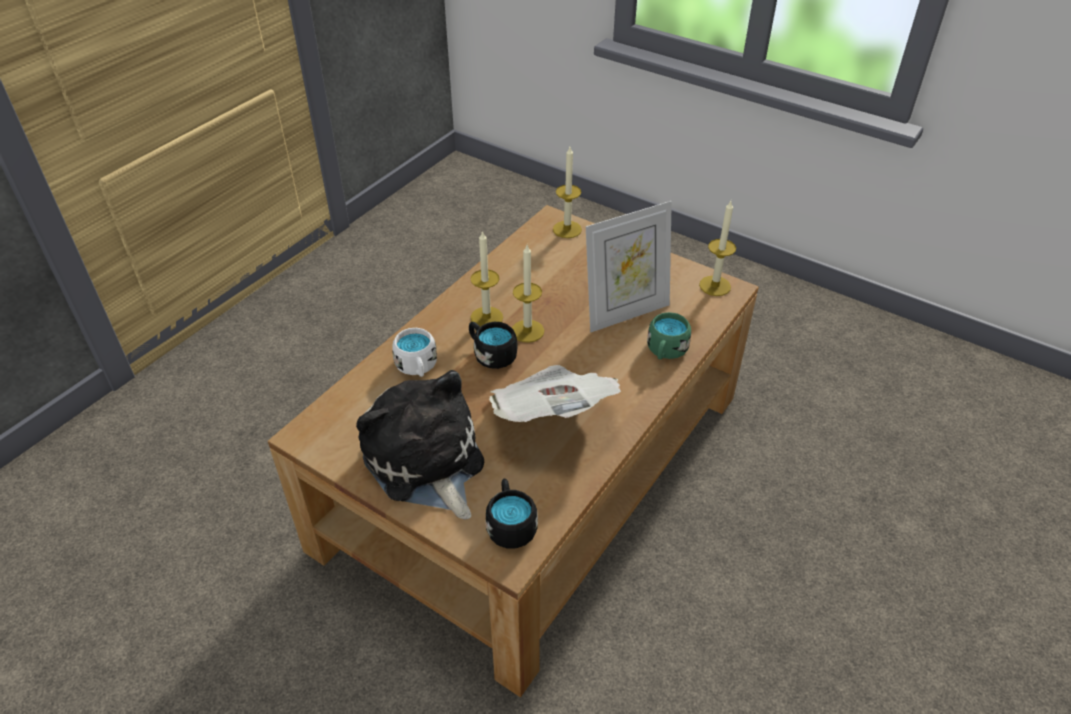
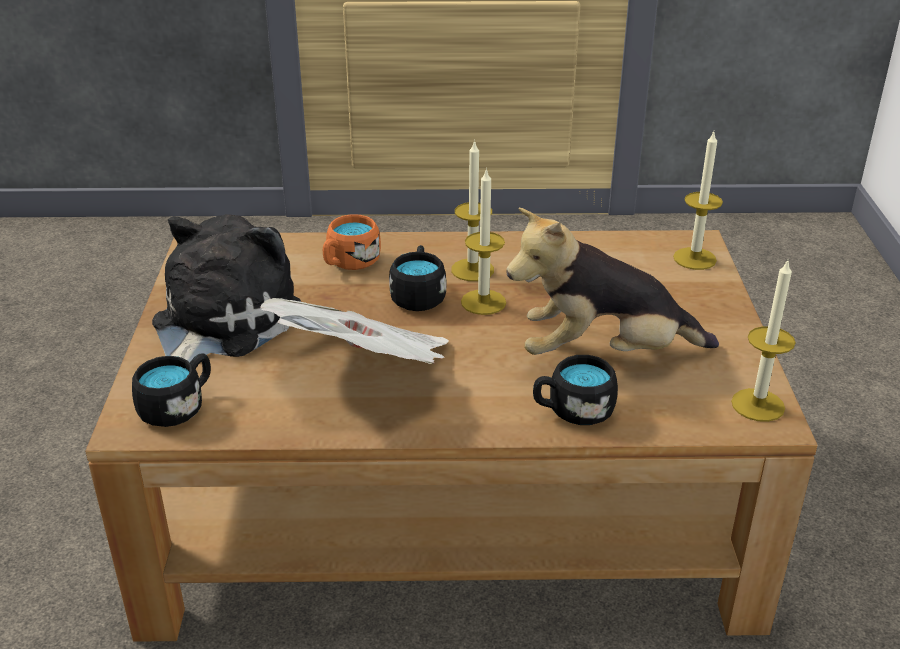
camera: 55 degrees right, 10 degrees down
white mug [393,328,437,377] -> orange mug [323,214,381,270]
picture frame [586,201,672,332] -> plush toy [506,208,719,355]
green mug [647,312,691,360] -> black mug [533,355,618,425]

